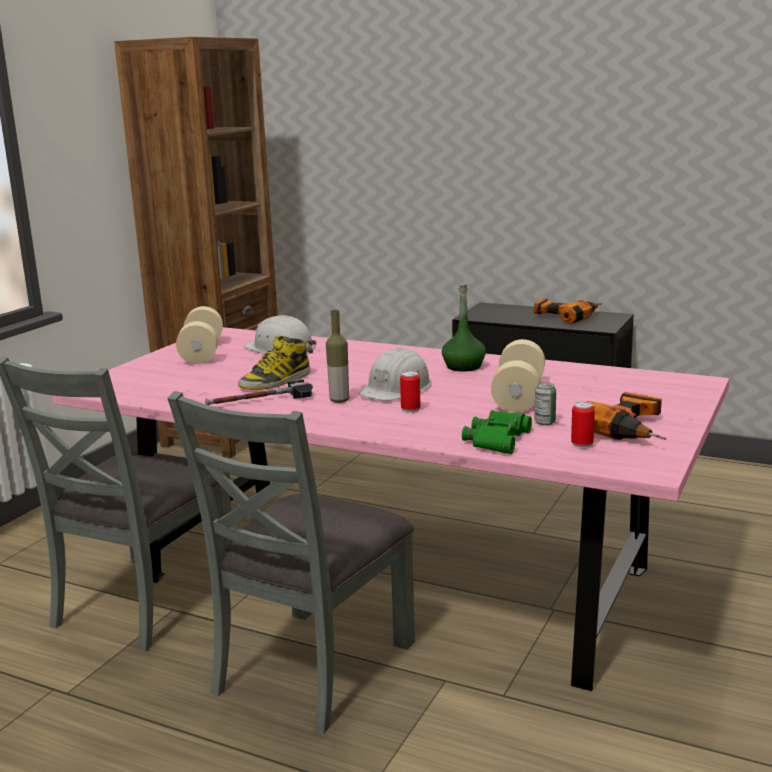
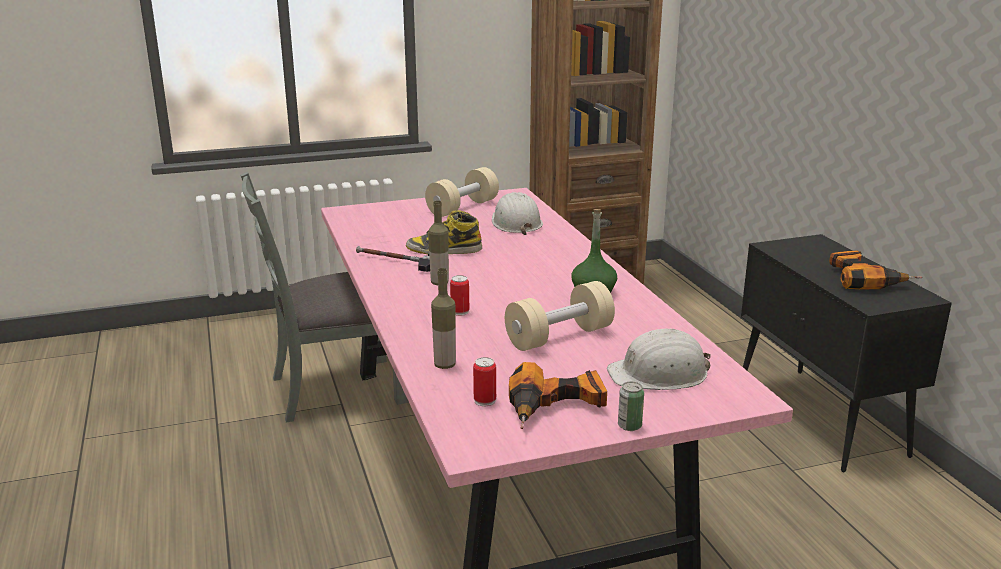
camera: 45 degrees right, 5 degrees up
grey chair [167,391,415,734] -> none
white hard hat [359,348,432,401] -> white hard hat moved to [607,328,711,390]
green binoculars [462,410,532,454] -> bottle [431,268,456,369]
can [535,383,556,425] -> can moved to [618,381,644,431]

